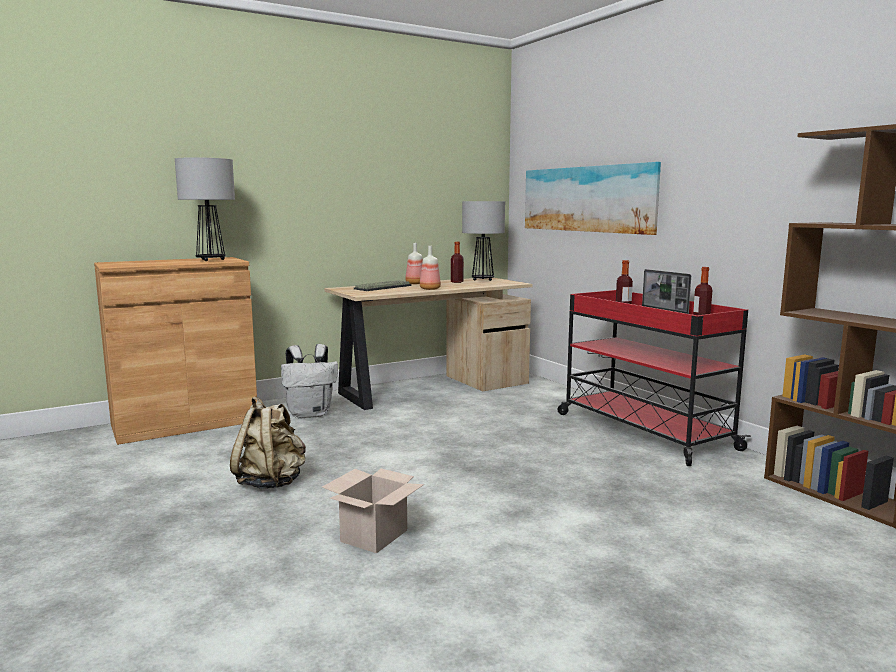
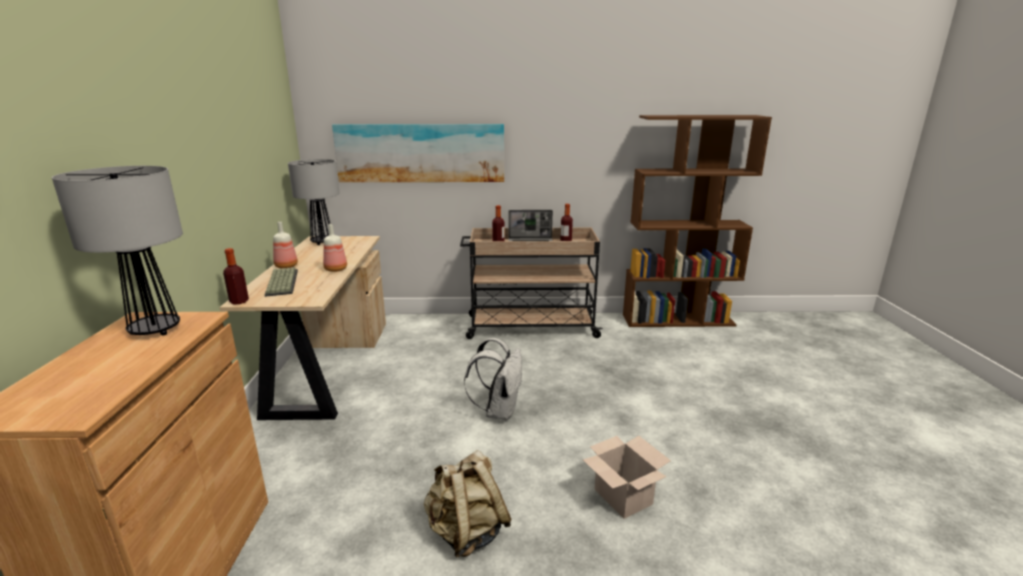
camera: 60 degrees left, 10 degrees up
white backpack [281,344,338,418] -> white backpack moved to [464,338,522,421]
bottle [451,242,464,283] -> bottle moved to [223,248,249,304]
red cart [557,290,751,466] -> beige cart [460,228,603,339]

